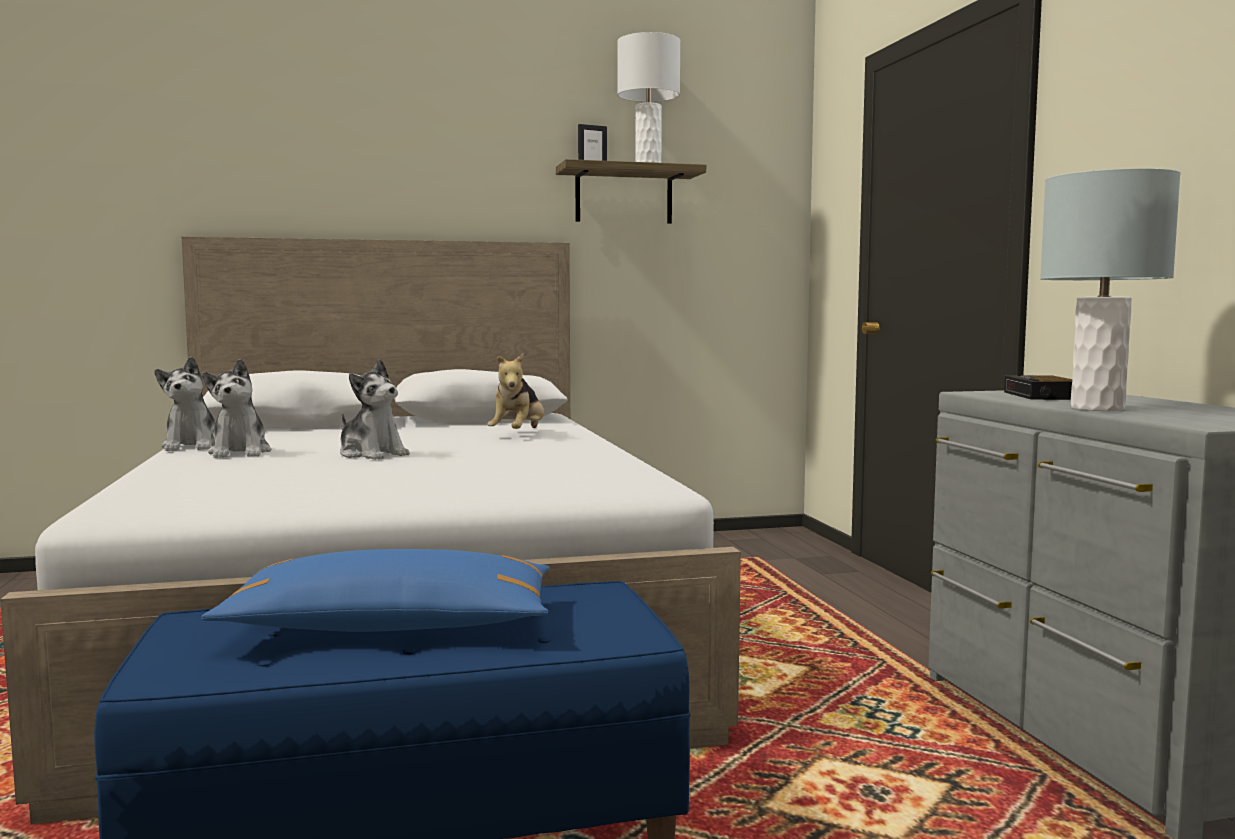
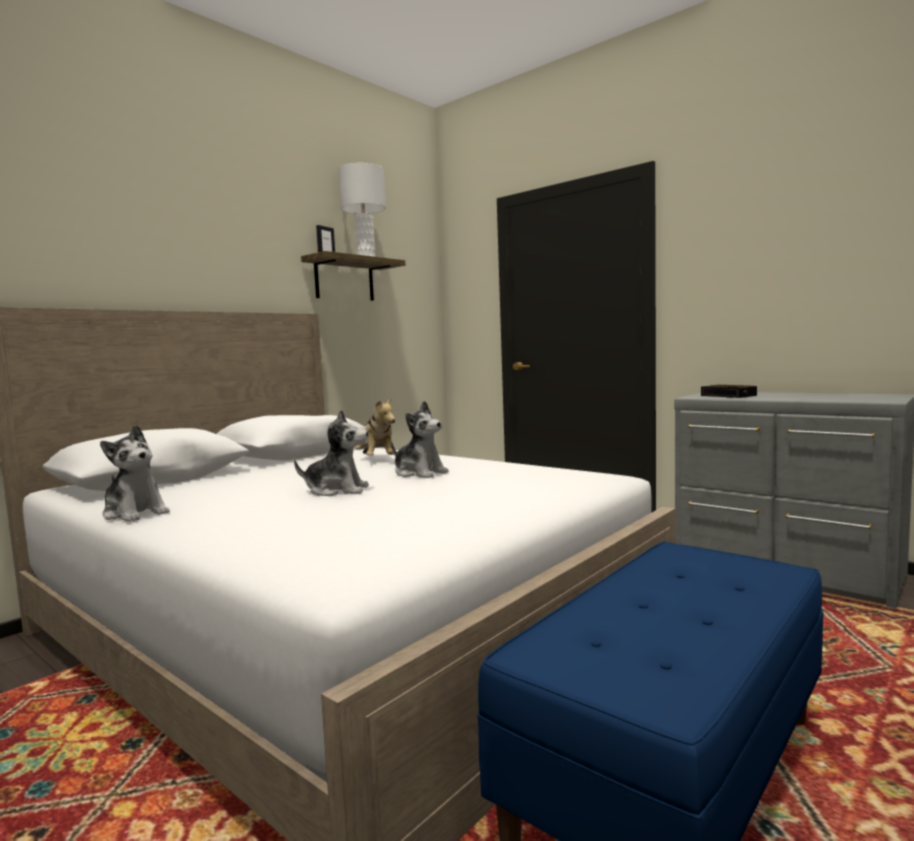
camera: 35 degrees left, 0 degrees up
blue pillow [201,549,550,632] -> none
plush toy [202,359,271,458] -> plush toy moved to [391,401,449,478]
grey table lamp [1040,168,1181,411] -> none

